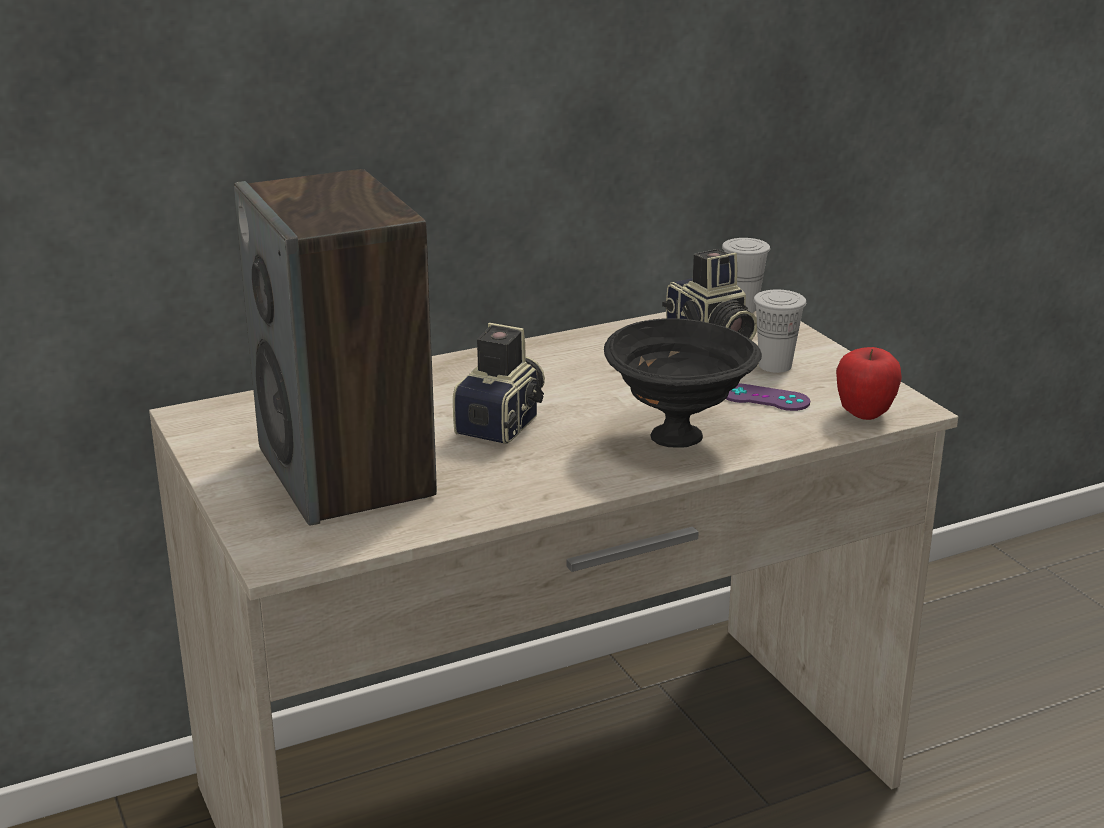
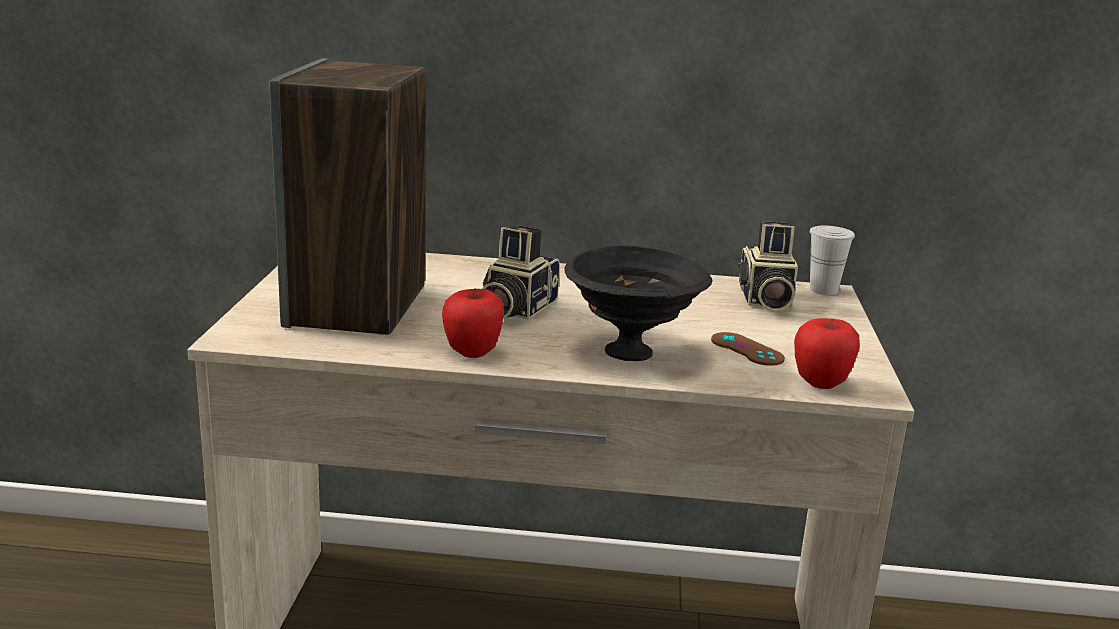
camera: 30 degrees right, 5 degrees down
camera [453,323,545,444] -> camera turned 150 degrees clockwise [482,225,560,320]
purple game controller [726,383,810,411] -> brown game controller [711,332,785,366]
white cup [754,289,806,373] -> none
none -> apple [442,289,504,358]

